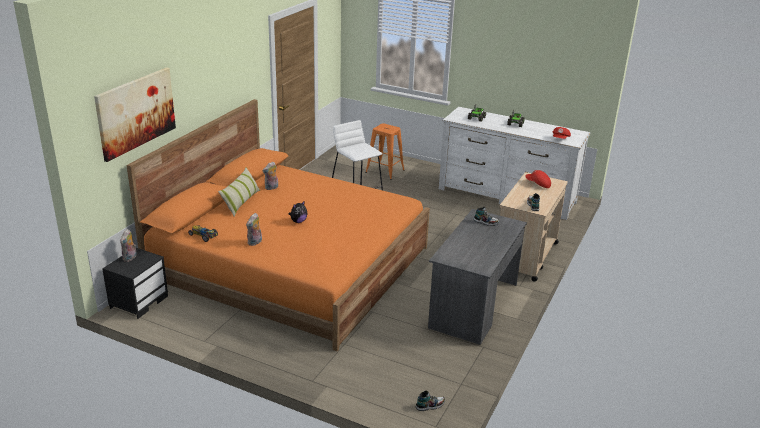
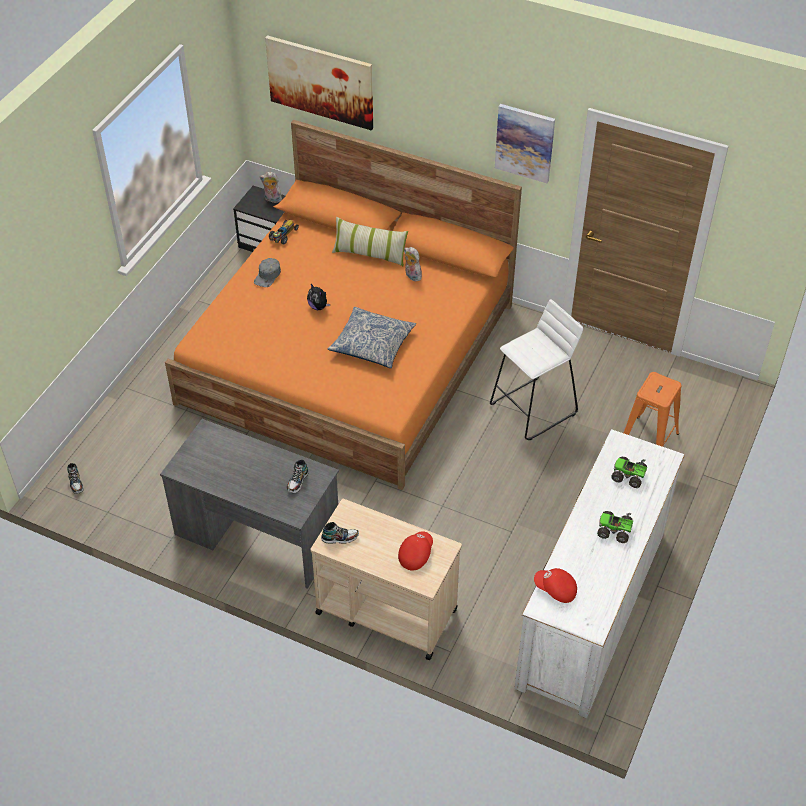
camera: 90 degrees right, 20 degrees up
plush toy [246,213,262,246] -> grey cap [254,258,281,287]
none -> pillow [328,307,416,368]
none -> picture [495,104,555,183]

